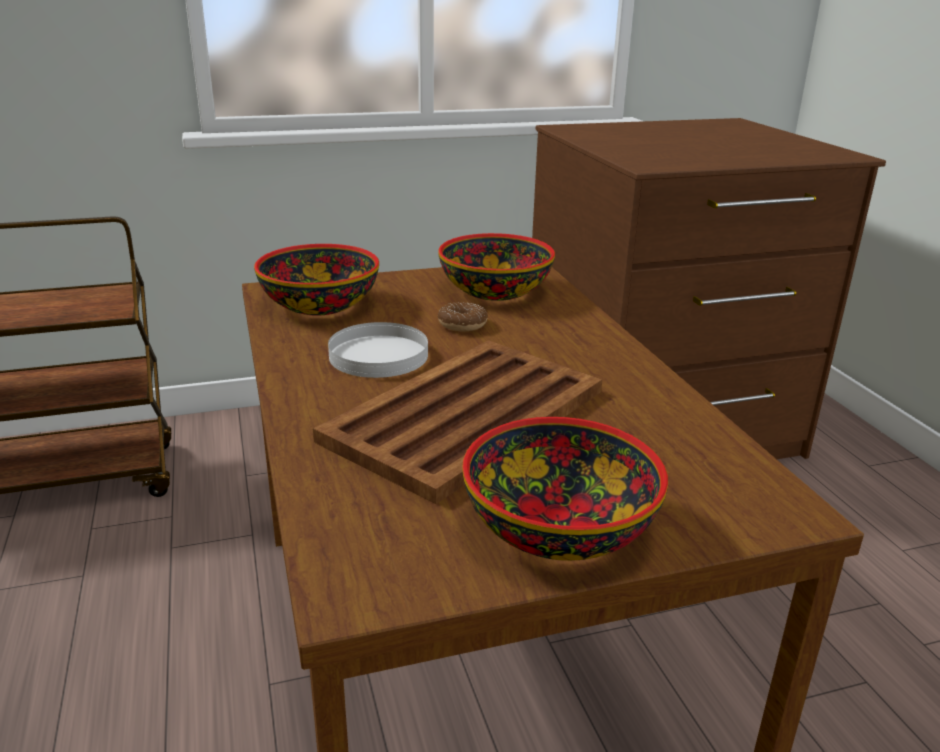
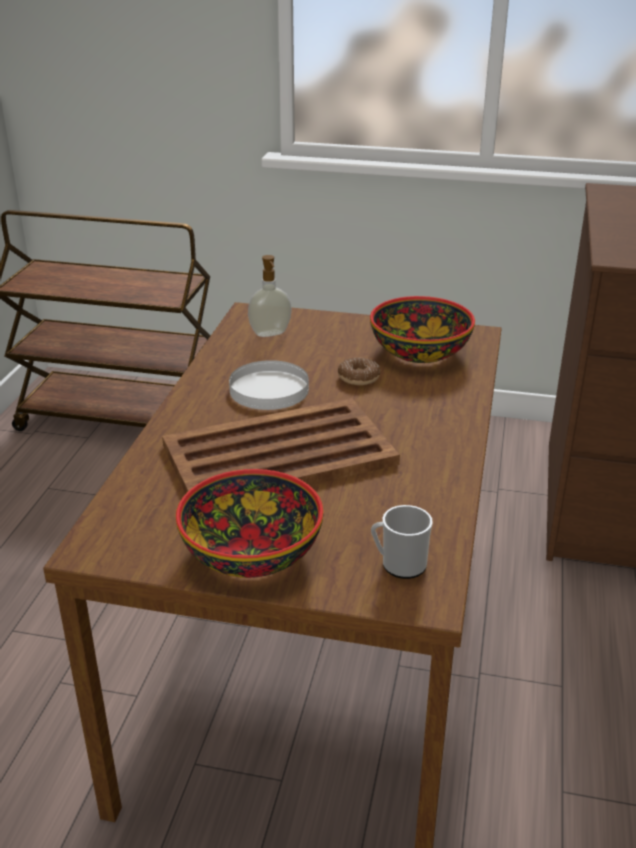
camera: 30 degrees right, 5 degrees up
bowl [254,244,379,316] -> soap dispenser [248,255,292,337]
none -> mug [371,505,433,579]

